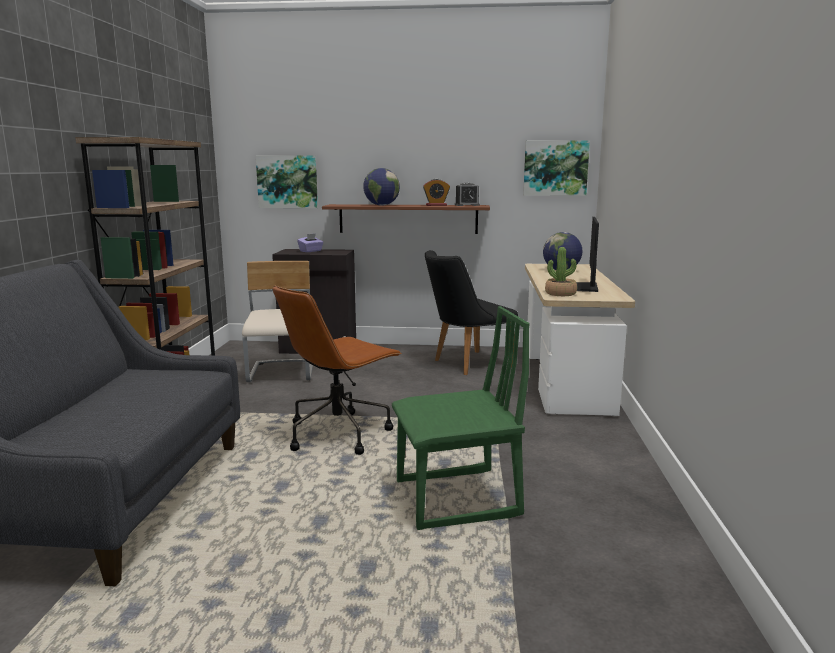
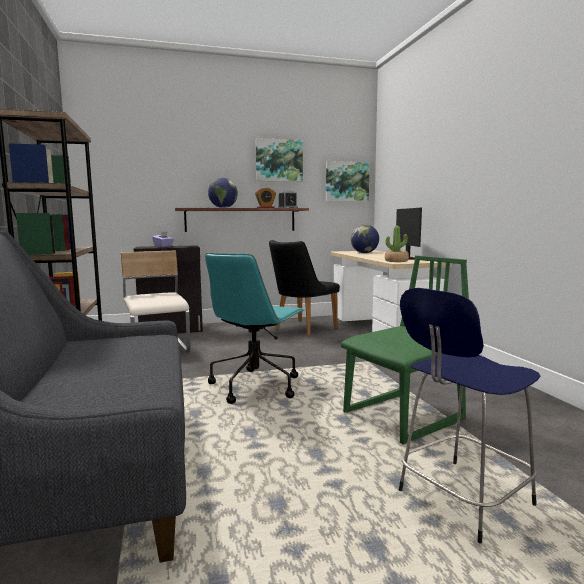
camera: 20 degrees left, 5 degrees down
picture [256,155,318,208] -> picture moved to [256,138,303,182]
brown office chair [273,285,402,455] -> turquoise office chair [205,253,305,404]
none -> blue stool [399,288,541,544]

